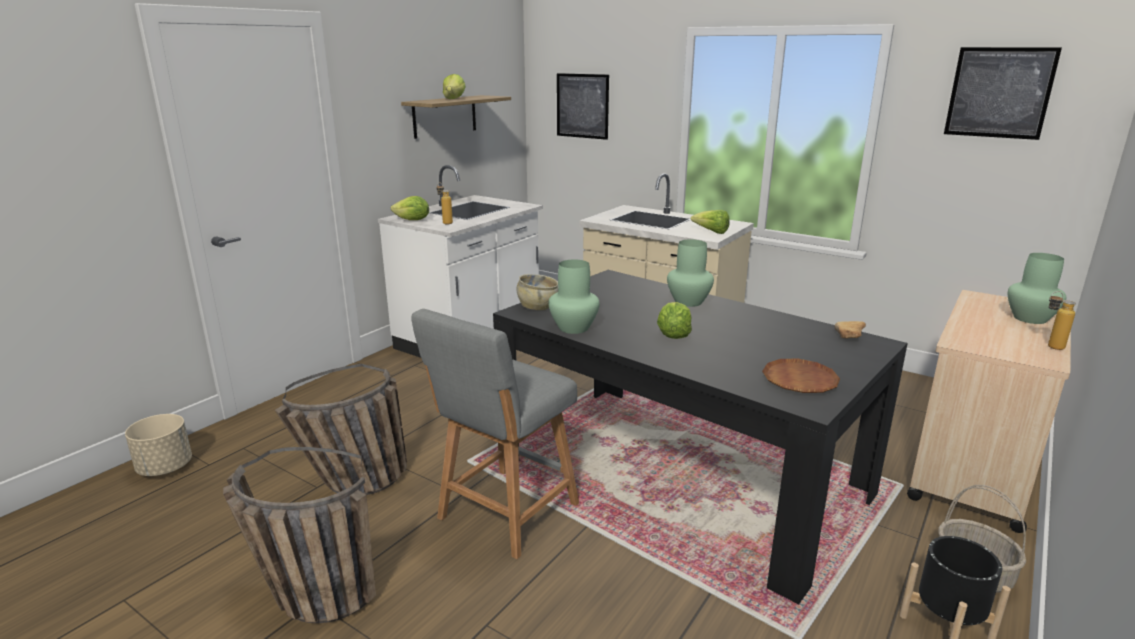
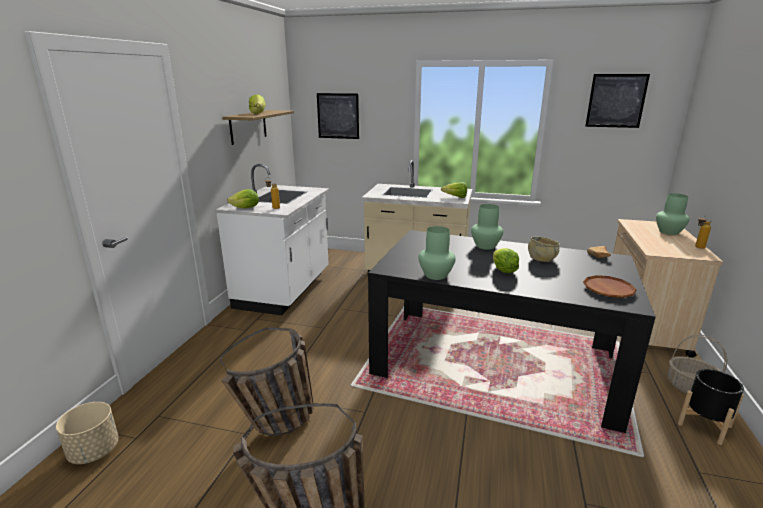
camera: 20 degrees left, 0 degrees up
grey stool [411,309,579,559] -> none
beige bowl [516,274,558,310] -> beige bowl moved to [528,236,560,262]

